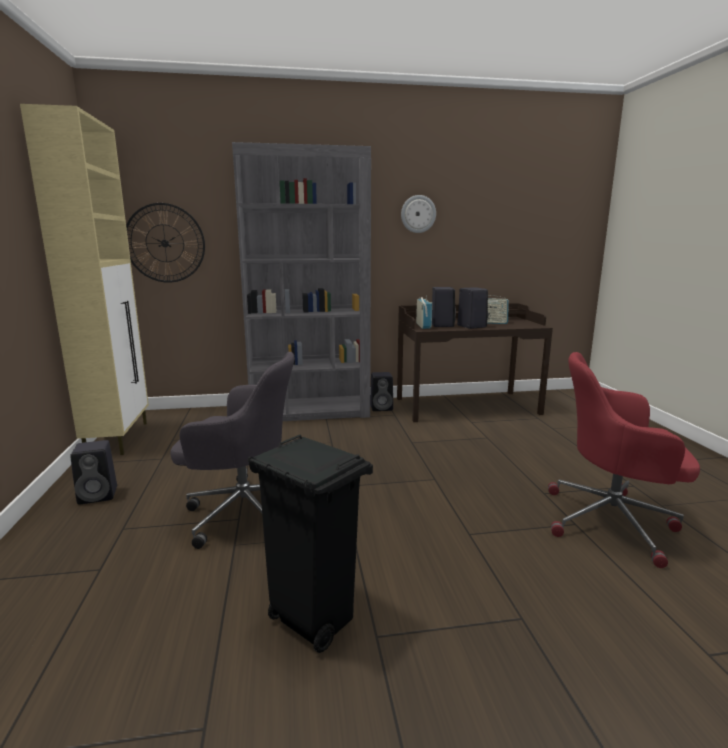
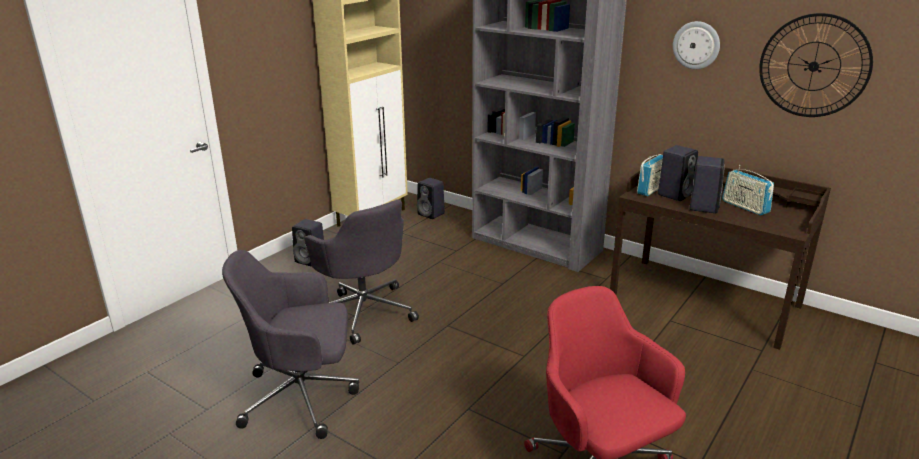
camera: 45 degrees right, 10 degrees up
wall clock [126,203,205,283] -> wall clock moved to [759,13,873,117]
black trash can [248,434,373,653] -> grey office chair [222,250,359,439]
black speaker [370,372,393,411] -> black speaker moved to [417,178,445,219]

